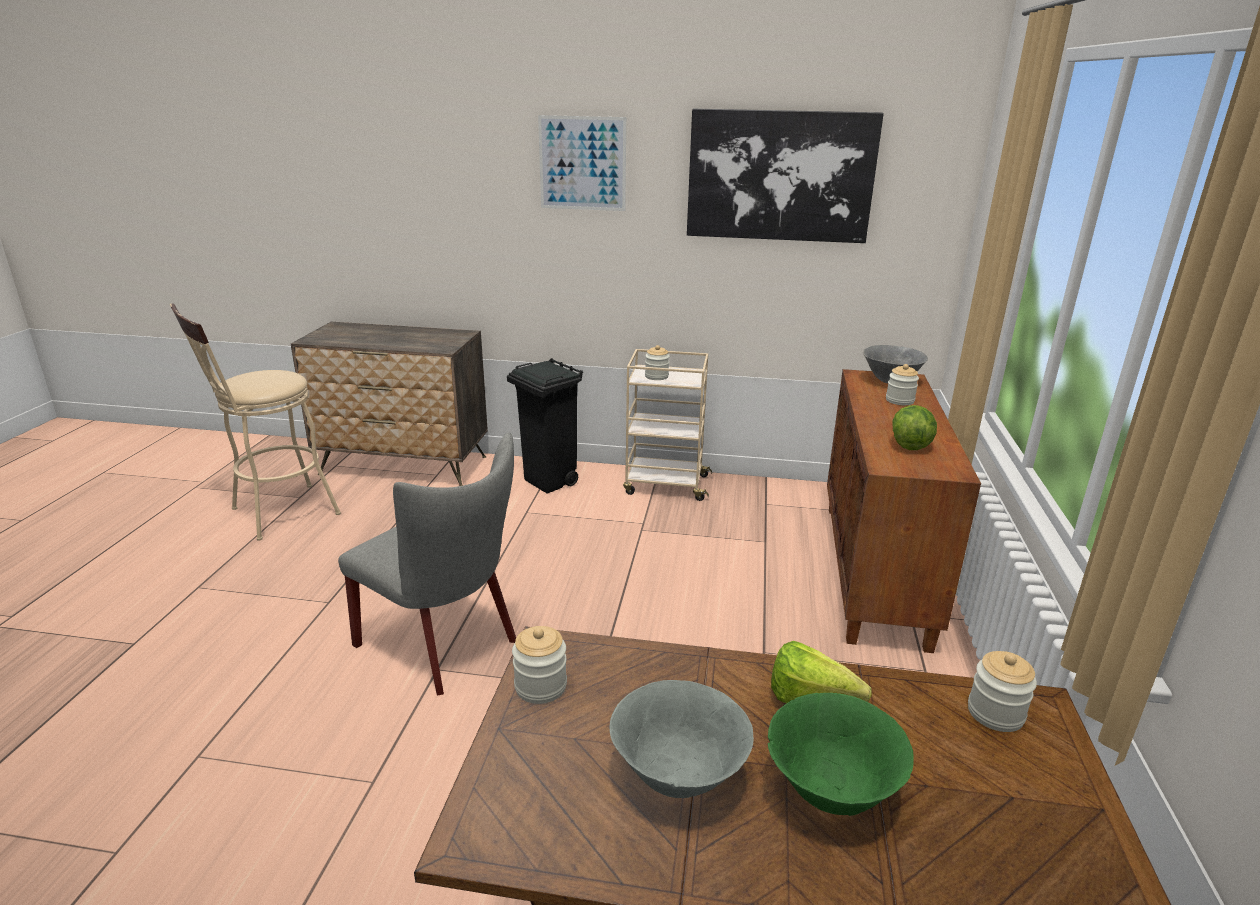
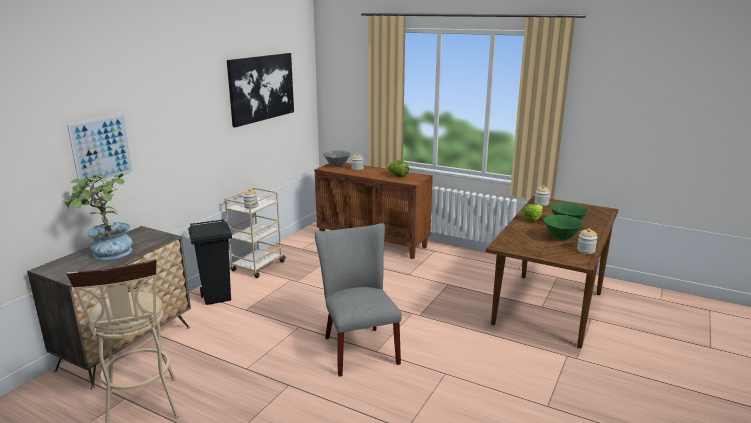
camera: 70 degrees left, 5 degrees down
grey chair [338,432,516,696] -> grey chair turned 75 degrees counterclockwise [315,223,402,377]
jar [512,626,567,704] -> jar moved to [577,228,598,254]
picture [538,115,626,211] -> picture moved to [67,114,133,185]
grey bowl [609,680,754,798] -> green bowl [543,215,584,240]
none -> potted plant [62,172,133,260]

